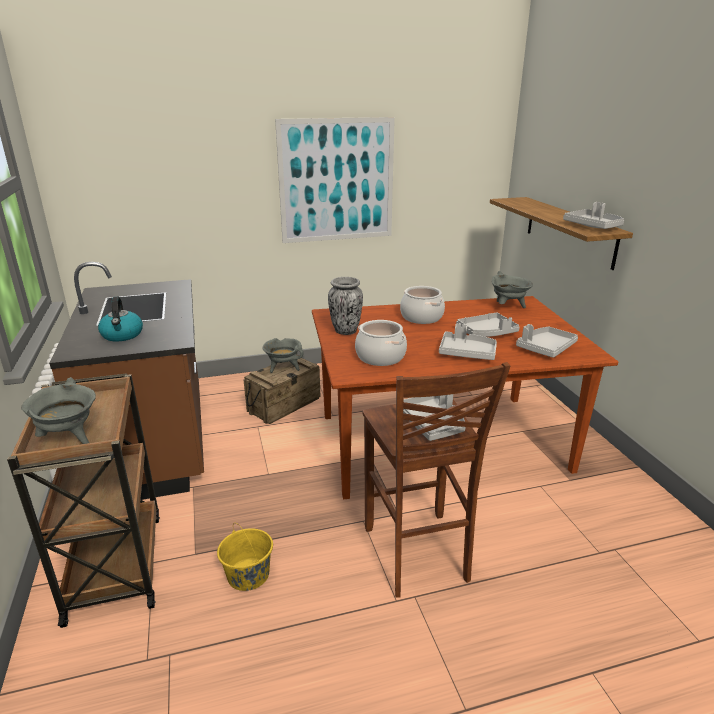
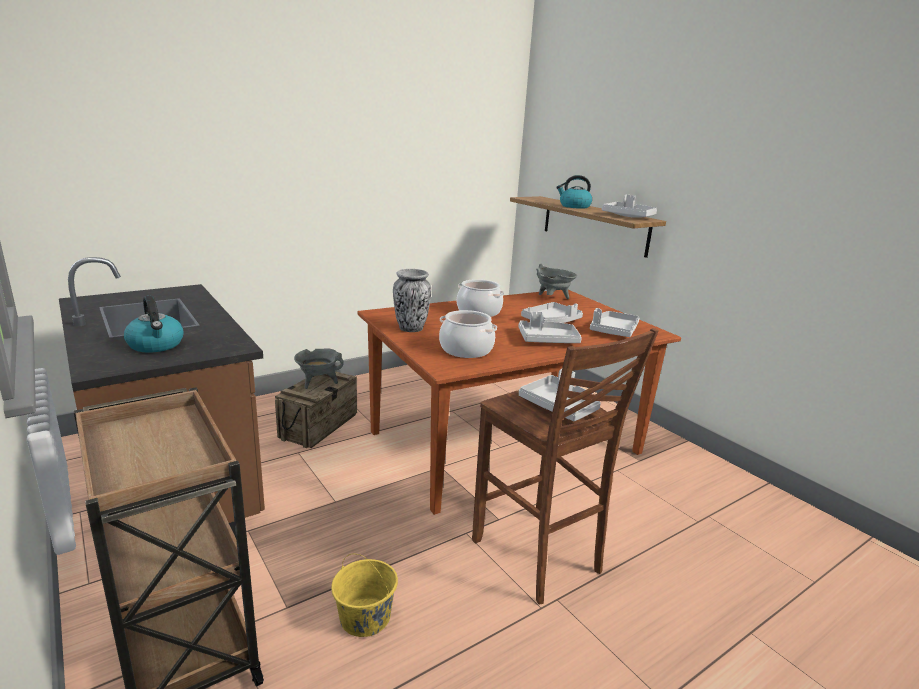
camera: 20 degrees left, 5 degrees down
grey cooking pot [21,377,96,444] -> none
picture [275,117,395,243] -> none
none -> kettle [556,175,592,209]

